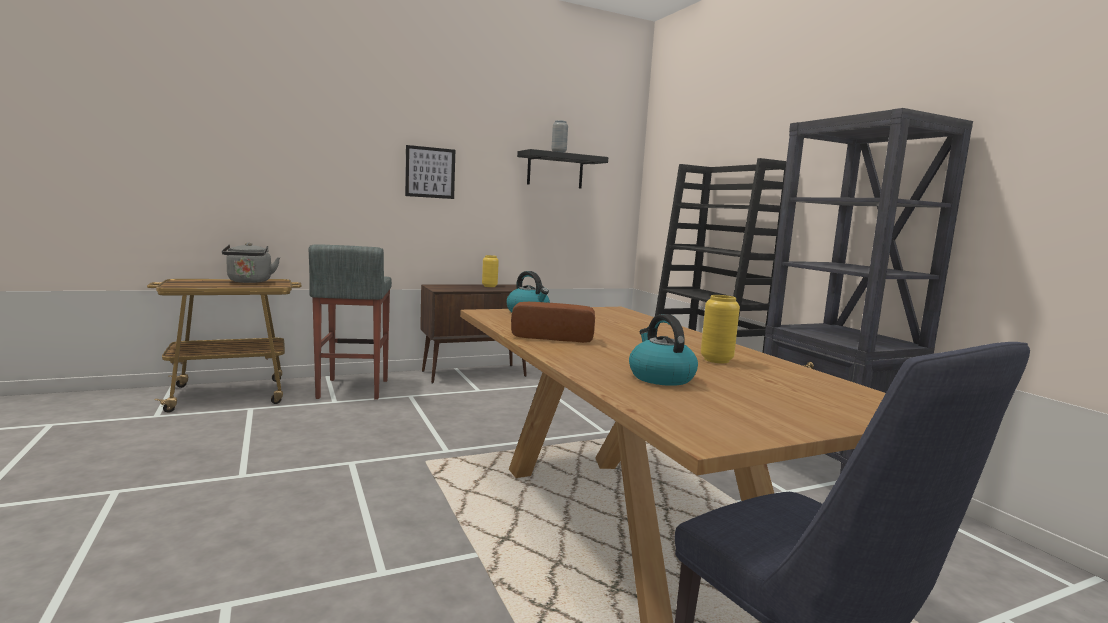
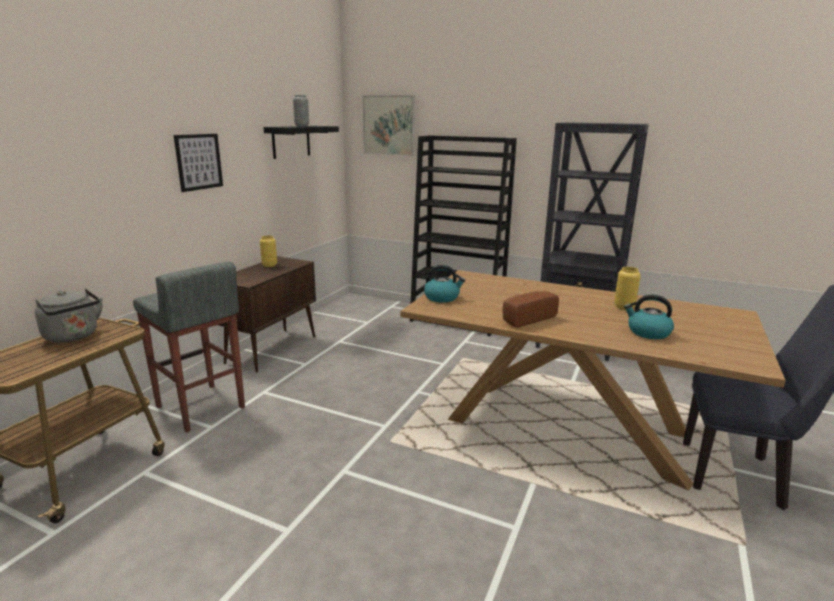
camera: 40 degrees left, 10 degrees up
none -> picture [363,96,415,156]

